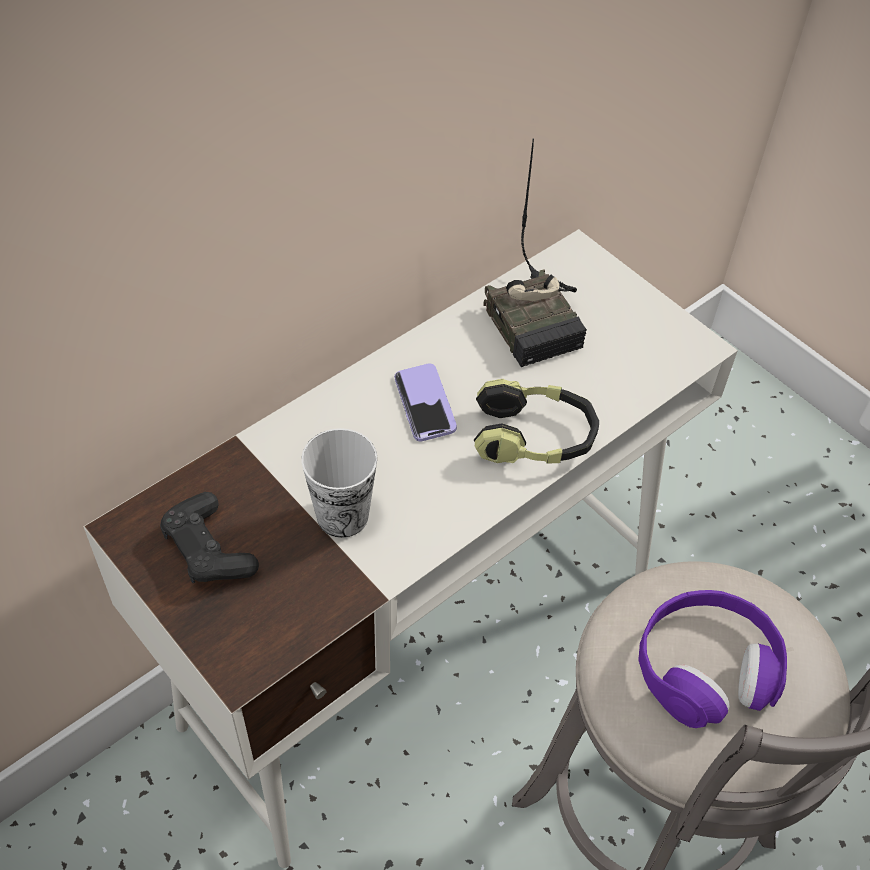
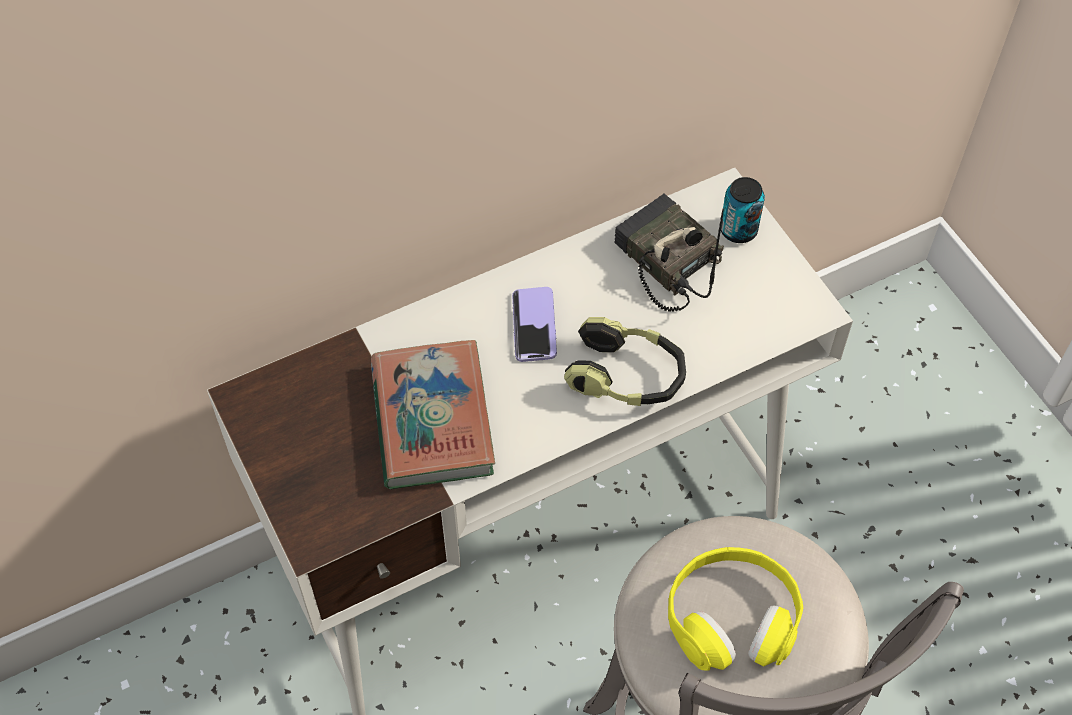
camera: 15 degrees right, 5 degrees up
black game controller [160,492,259,583] -> none
cup [301,428,377,538] -> book [371,340,495,489]
radio [483,139,587,367] -> radio turned 150 degrees clockwise [614,193,724,312]
purple headphones [638,590,787,728] -> yellow headphones [668,547,803,671]
none -> can [721,177,765,243]

